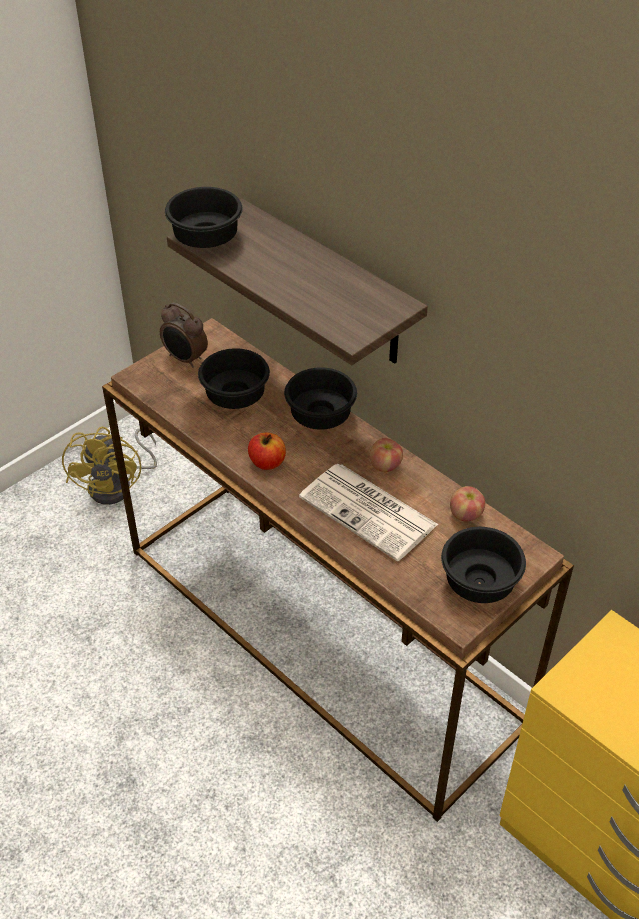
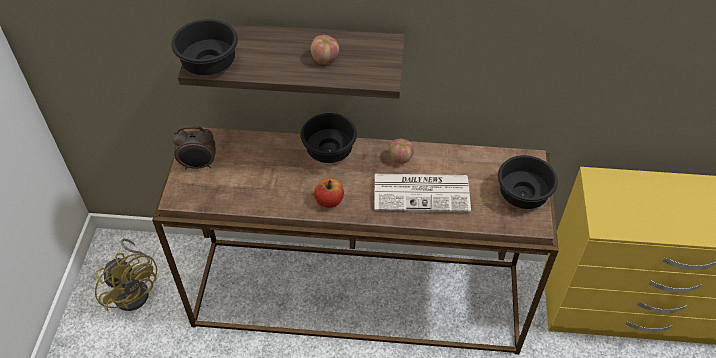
camera: 40 degrees left, 5 degrees up
black bowl [198,348,270,409] -> none
apple [450,486,485,521] -> apple moved to [311,35,339,64]

